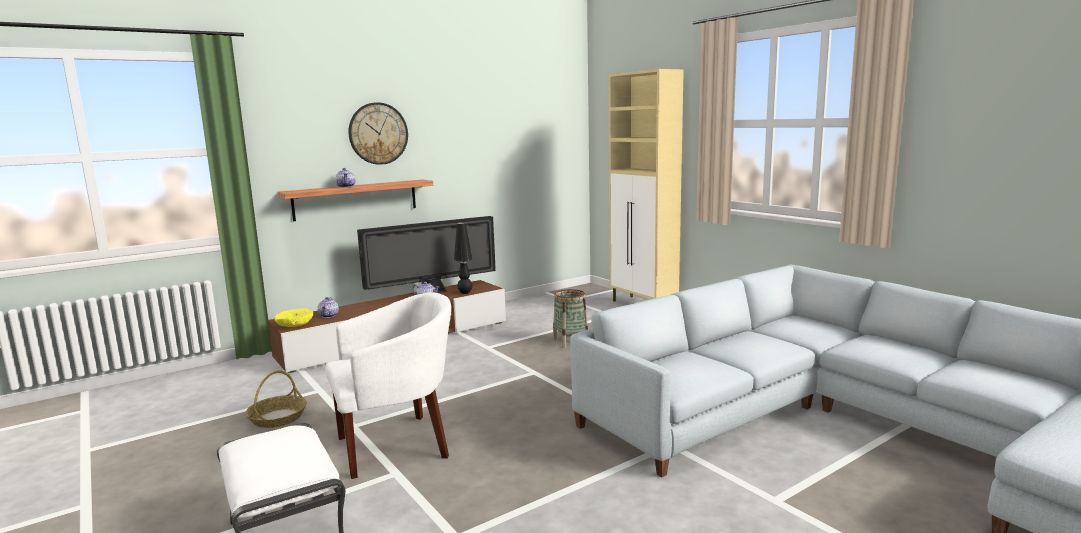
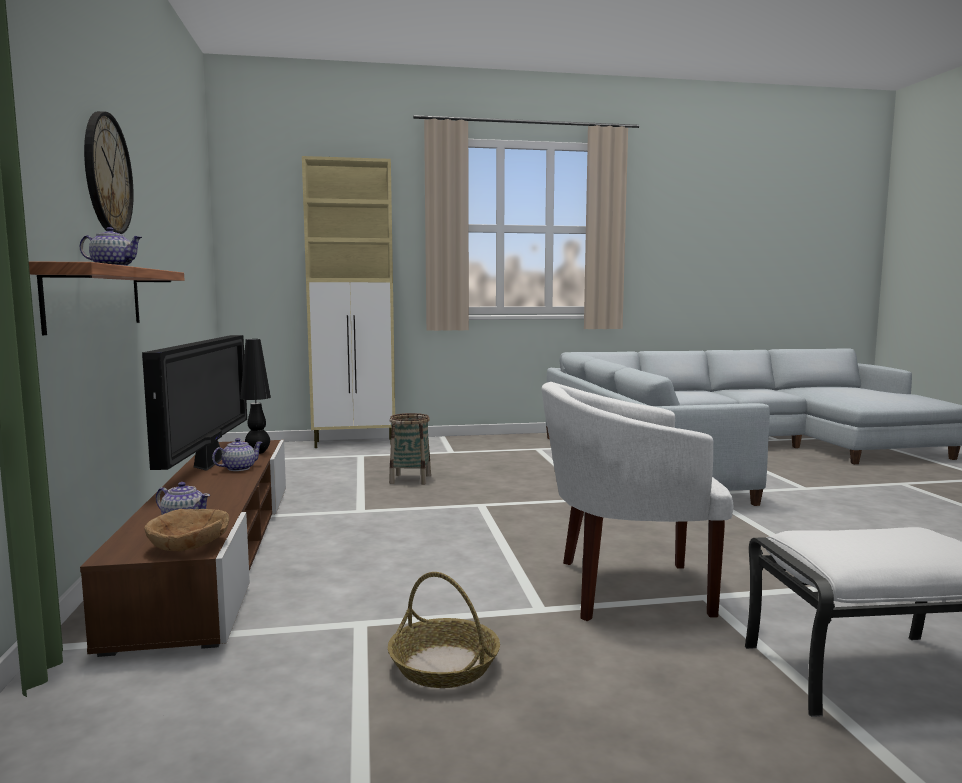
camera: 65 degrees left, 5 degrees down
yellow bowl [275,309,313,327] -> brown bowl [144,509,229,551]
white armchair [325,292,451,479] -> white armchair turned 90 degrees counterclockwise [542,382,733,621]

